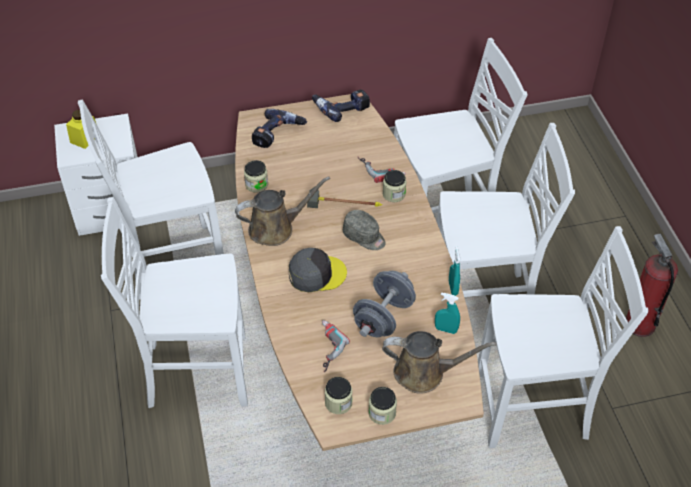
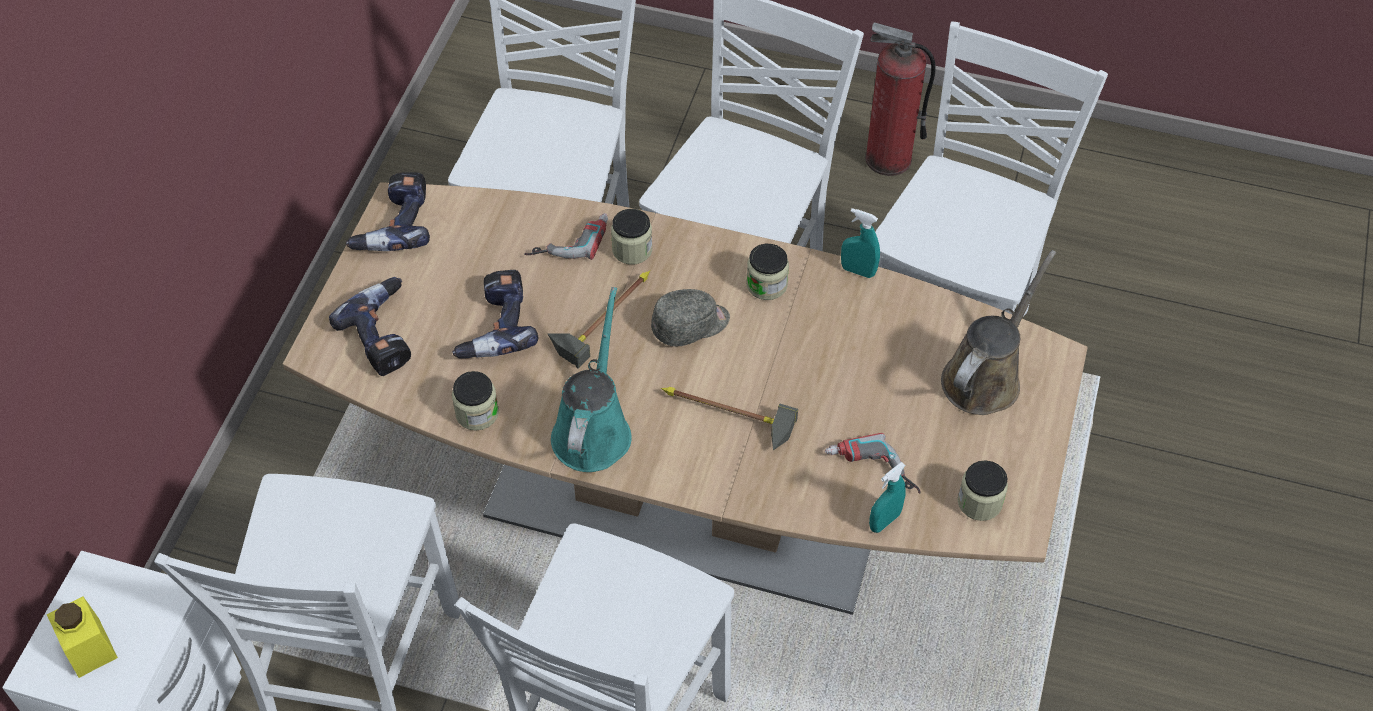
camera: 60 degrees left, 5 degrees up
brown watering can [235,176,330,246] -> turquoise watering can [551,287,632,472]
grey cap [289,248,347,292] -> hammer [661,387,798,450]
grey dumbbell [353,271,416,337] -> none
jar [368,387,397,425] -> jar moved to [747,244,789,300]
turquoise spray bottle [435,292,460,334] -> turquoise spray bottle moved to [869,462,906,533]
none -> power drill [452,270,538,358]

